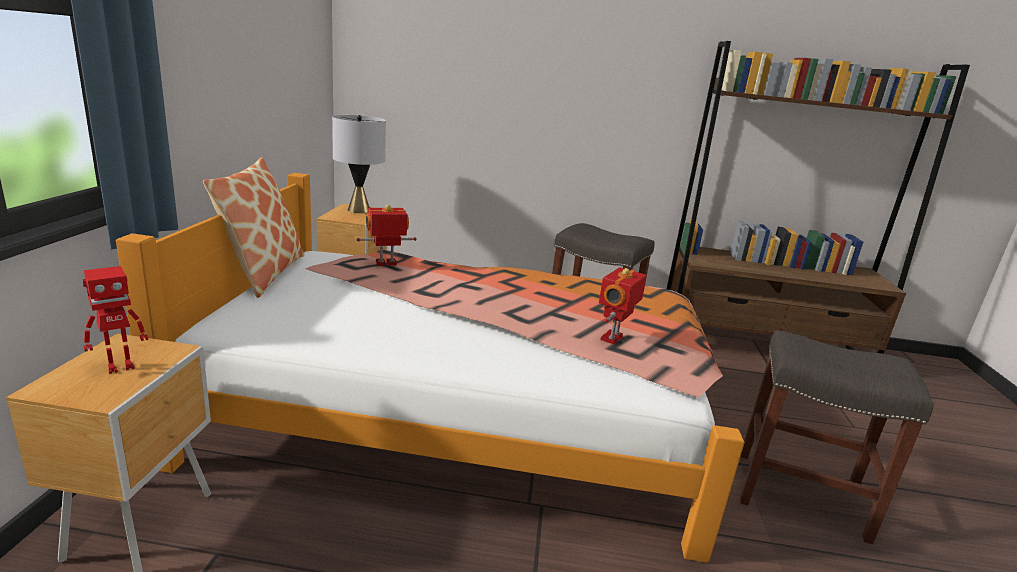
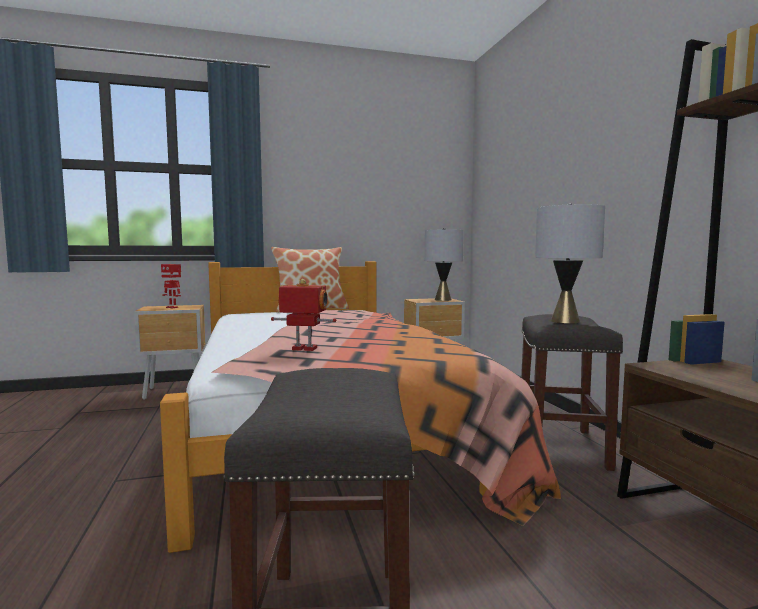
camera: 70 degrees right, 15 degrees down
toy robot [357,204,417,266] -> none
none -> grey table lamp [535,203,605,324]

